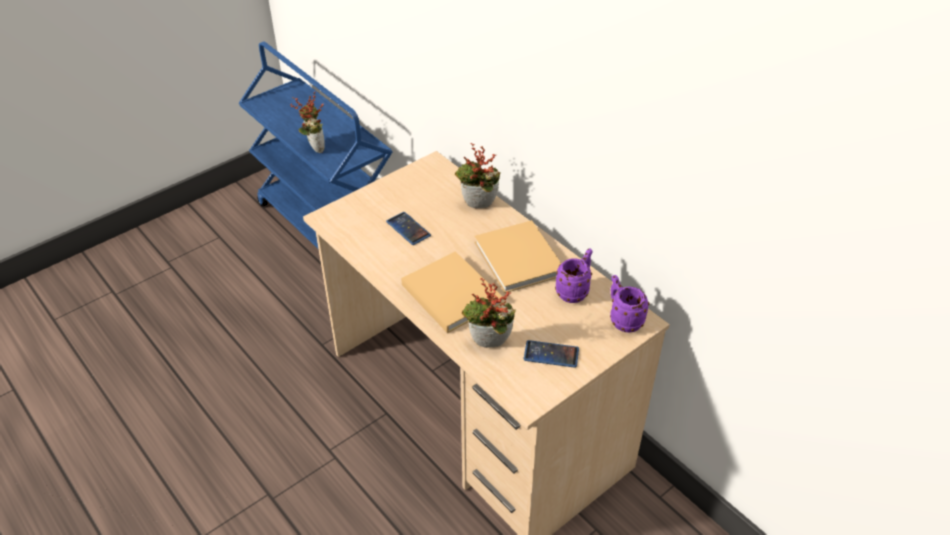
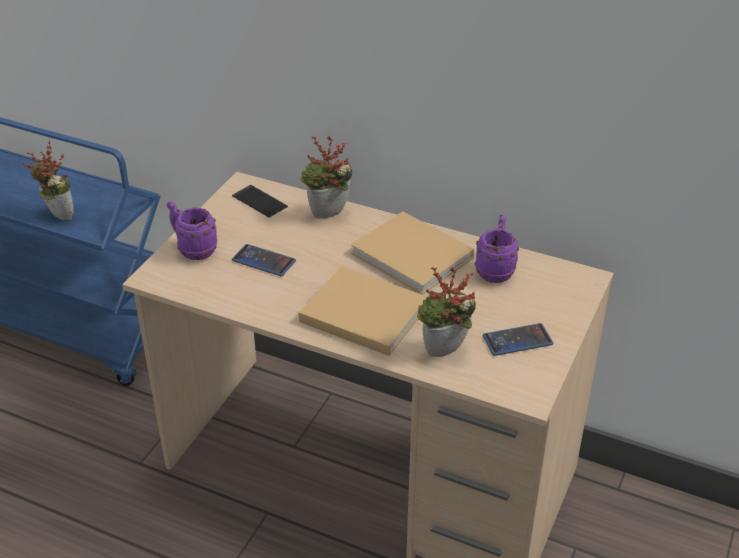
camera: 25 degrees left, 5 degrees down
purple mug [610,275,649,333] -> purple mug moved to [167,201,217,260]
none -> phone [232,185,288,218]

